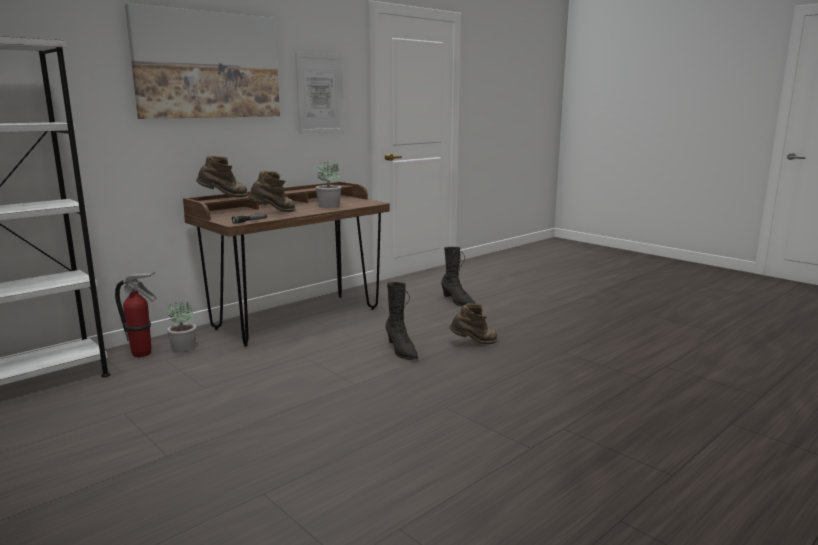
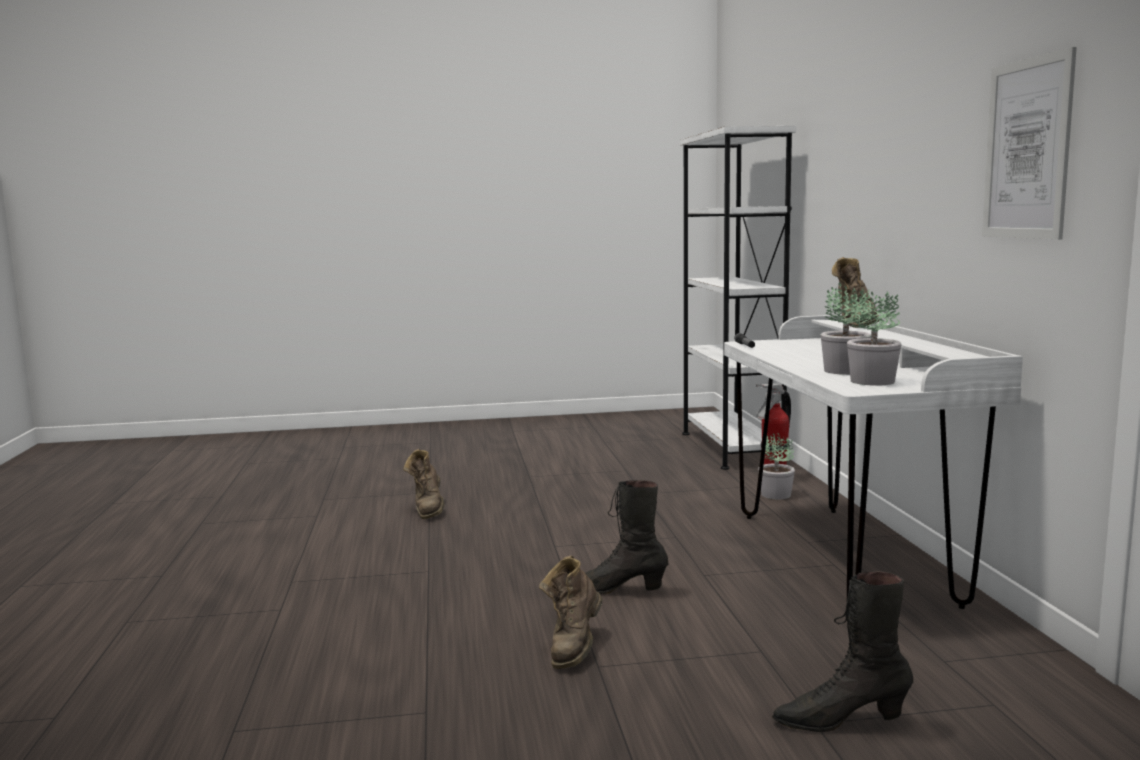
camera: 125 degrees right, 5 degrees down
picture [125,3,280,119] -> none
brown desk [183,182,390,346] -> white desk [724,315,1023,609]
brown boot [248,171,296,212] -> brown boot moved to [403,449,444,519]
none -> potted plant [847,290,902,386]

